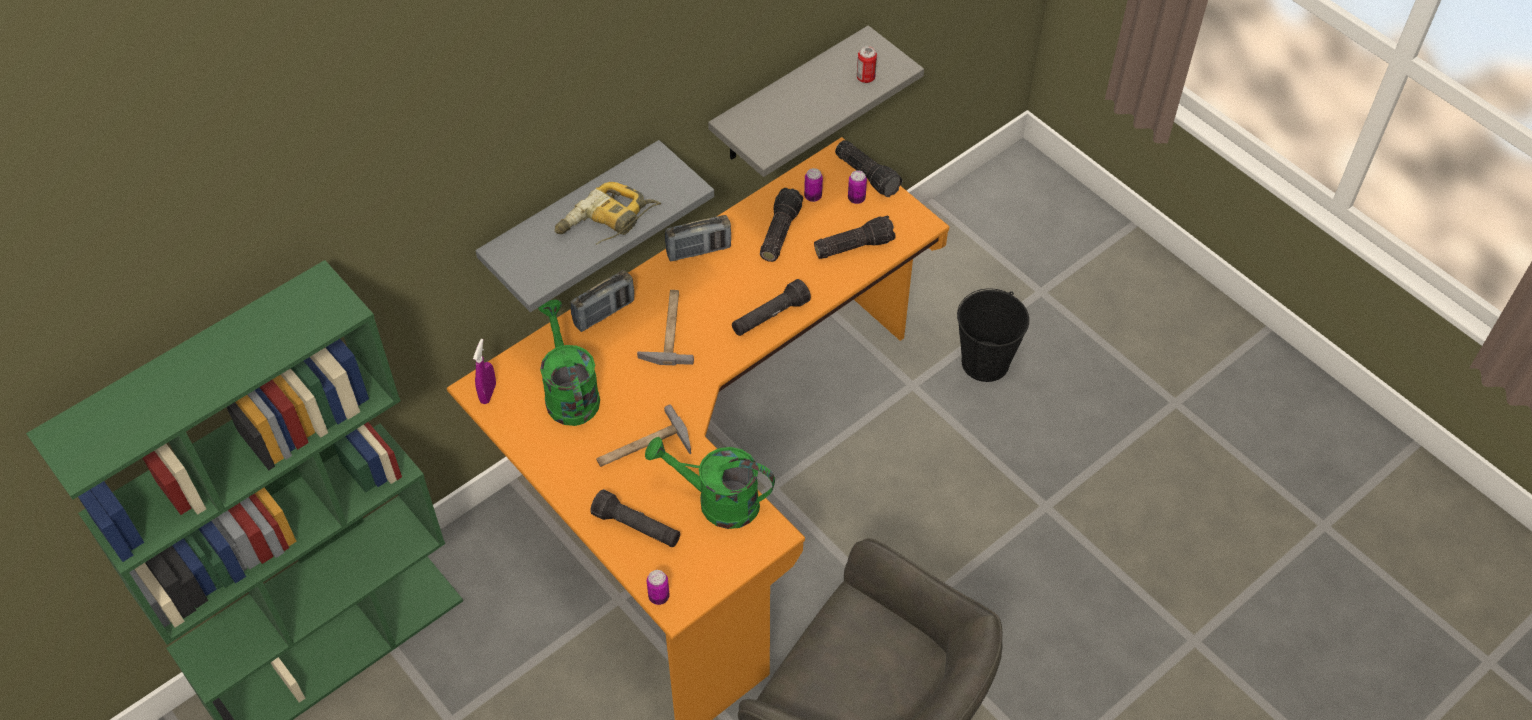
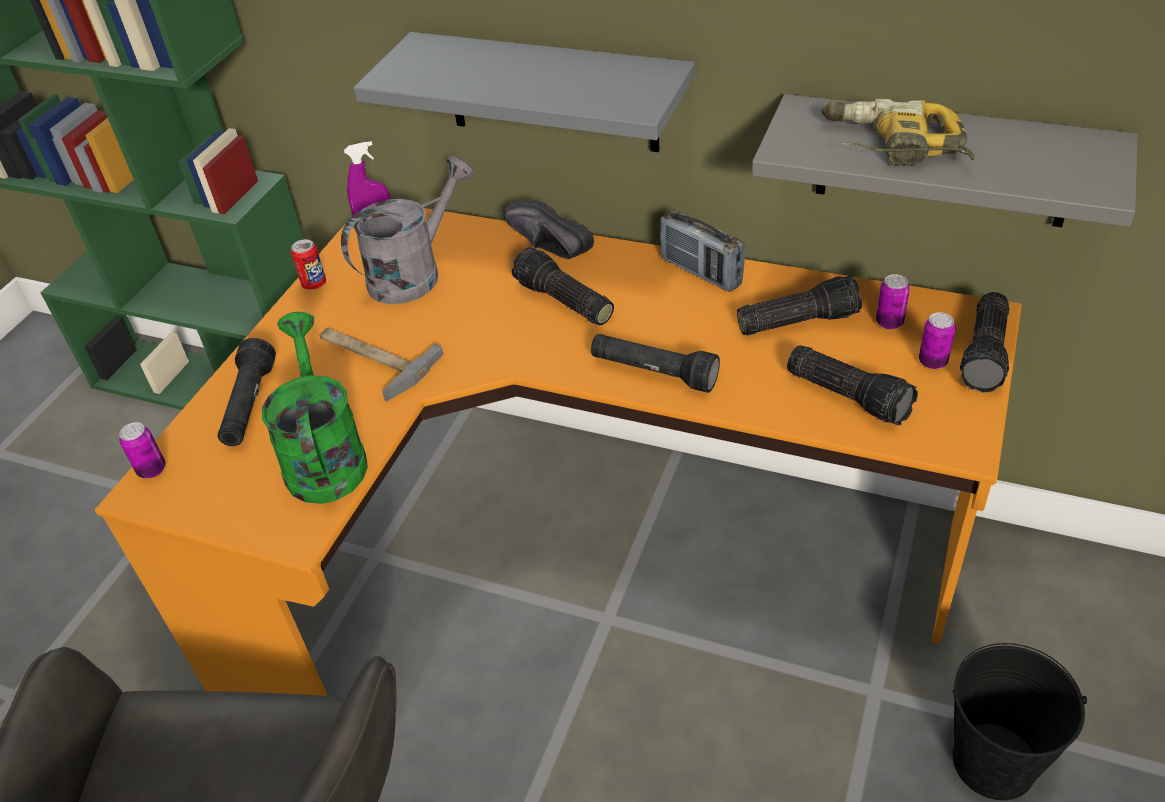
camera: 65 degrees right, 10 degrees down
green watering can [538,300,600,426] -> grey watering can [341,156,475,304]
power drill [555,182,661,245] -> power drill moved to [821,99,975,166]
radio [570,270,634,332] -> black shoe [503,200,594,259]
hammer [637,290,694,366] -> flashlight [512,247,614,325]
can [857,46,877,83] -> can moved to [291,239,326,290]

